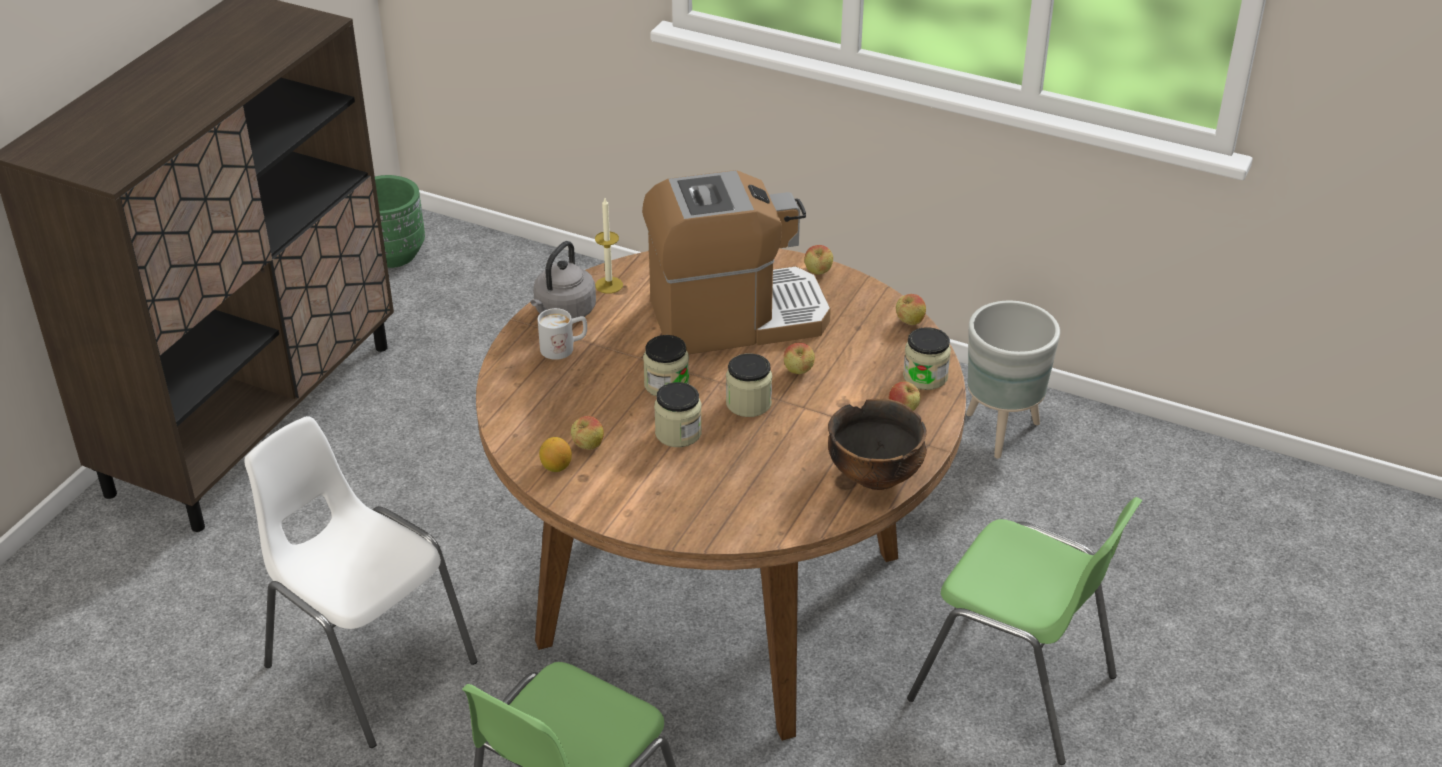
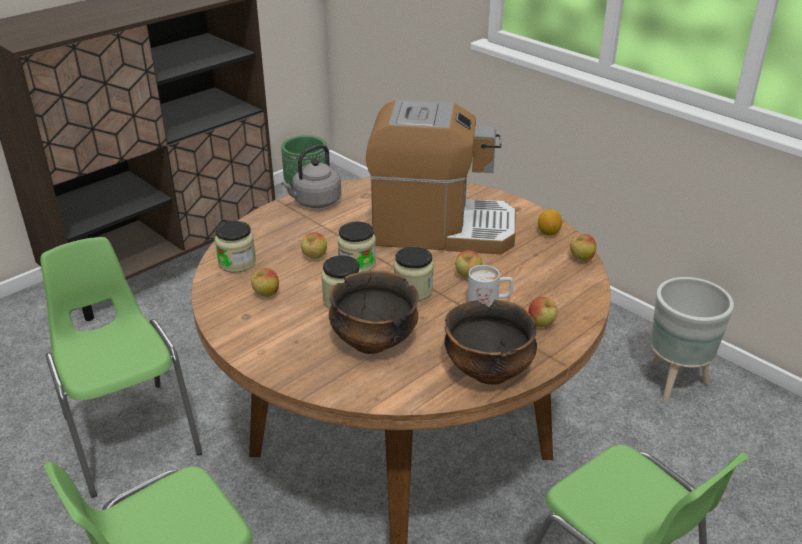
camera: 20 degrees right, 5 degrees down
white chair [244,416,477,748] -> green chair [40,237,202,498]
white mug [538,308,587,360] -> white mug moved to [467,265,514,307]
lemon [539,437,572,472] -> lemon moved to [538,209,562,236]
candle [595,198,623,294] -> none
apple [804,245,833,275] -> apple moved to [301,232,327,259]
jar [903,327,951,390] -> jar moved to [215,221,256,273]
none -> bowl [329,270,419,354]

